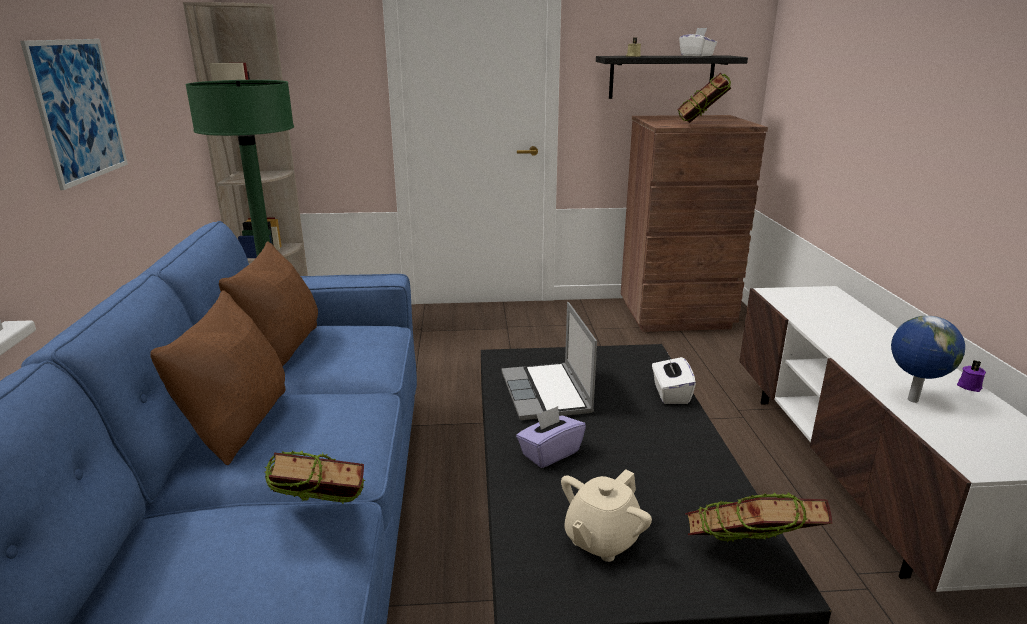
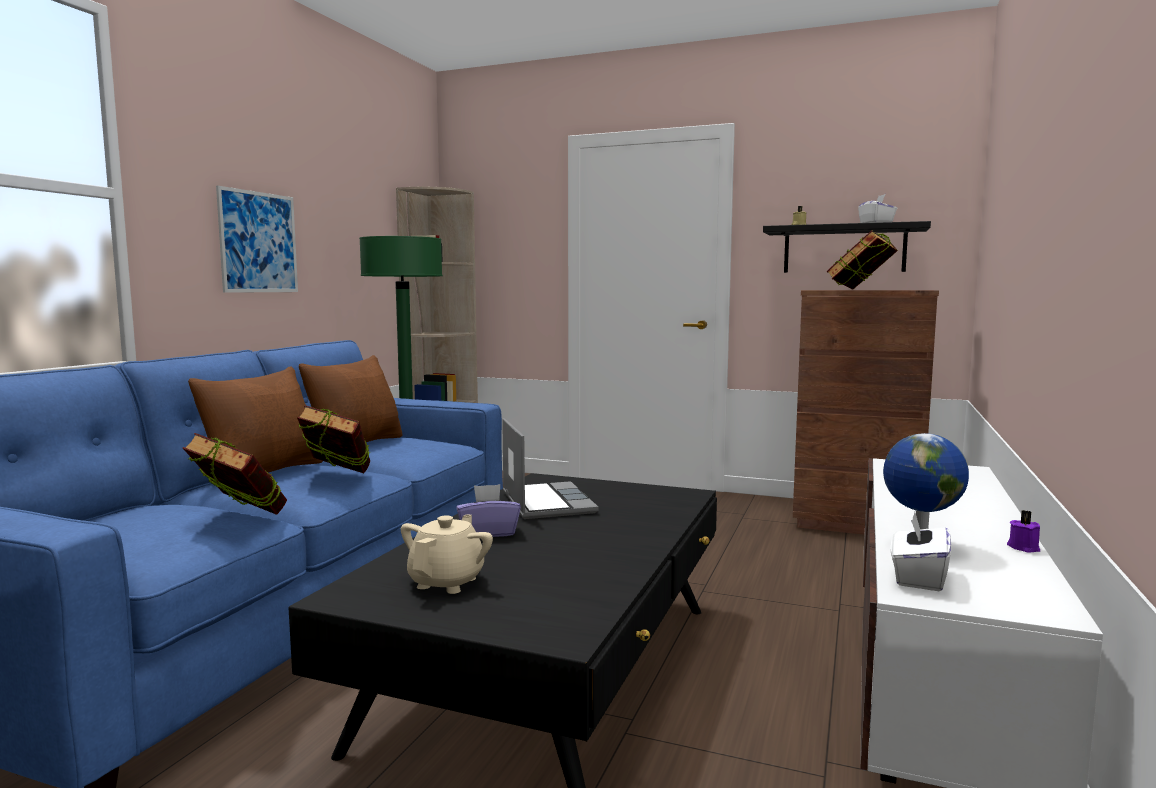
camera: 25 degrees right, 15 degrees down
laptop [501,302,597,420] -> laptop turned 150 degrees clockwise [502,418,598,519]
beige teapot [561,469,652,562] -> beige teapot turned 135 degrees clockwise [401,514,493,594]
white tissue box [652,352,696,404] -> white tissue box moved to [891,512,951,591]
book [685,492,832,542] -> book moved to [297,405,370,473]

